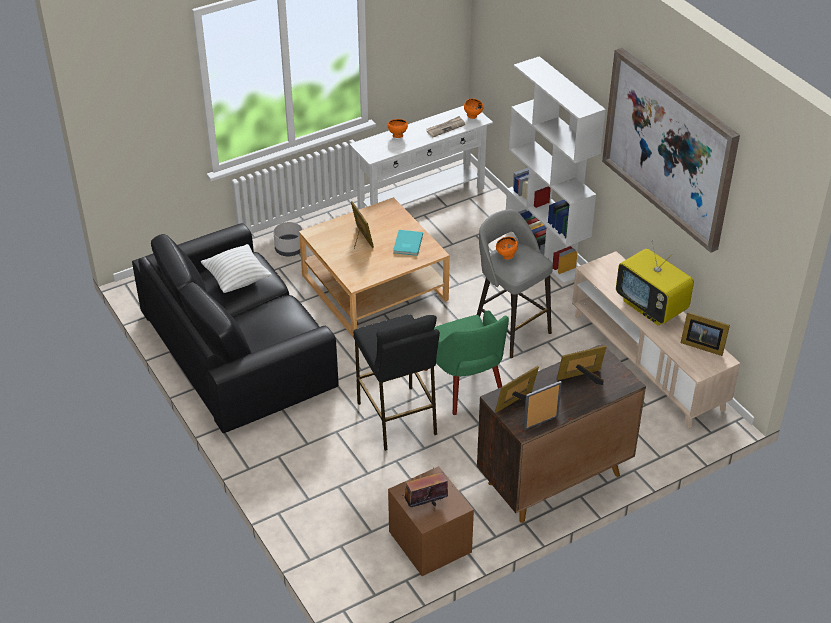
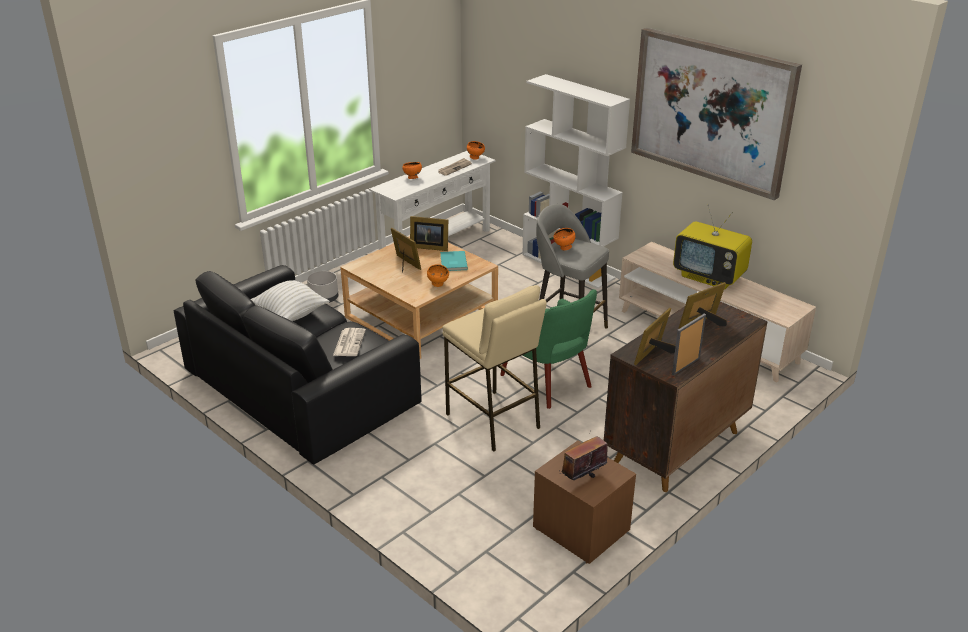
camera: 15 degrees left, 10 degrees down
black stool [353,314,440,451] -> beige stool [442,285,547,452]
picture frame [681,312,730,356] -> picture frame moved to [410,216,448,251]
none -> newspaper [333,328,366,356]
none -> orange bowl [427,264,449,287]

